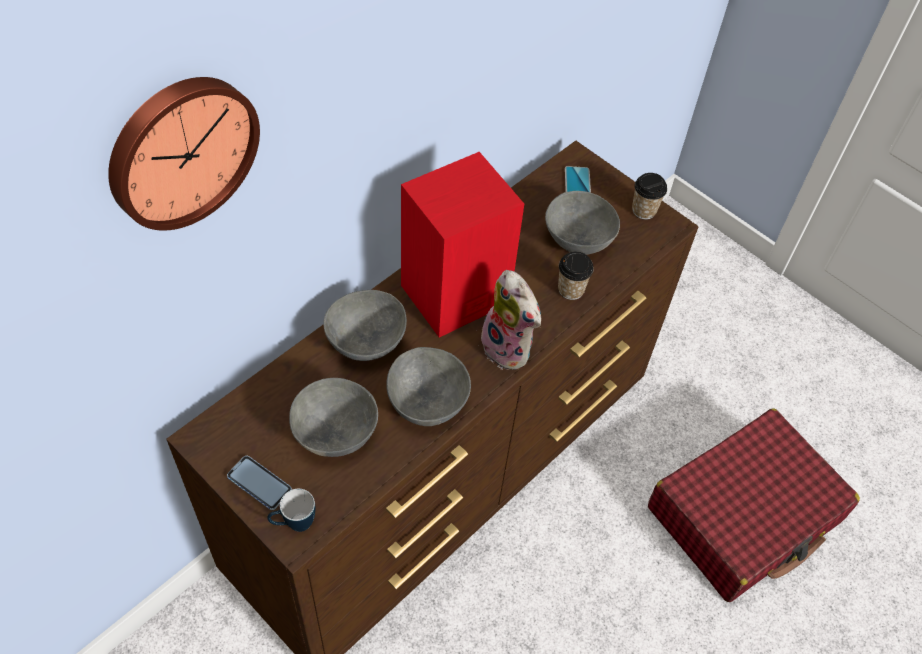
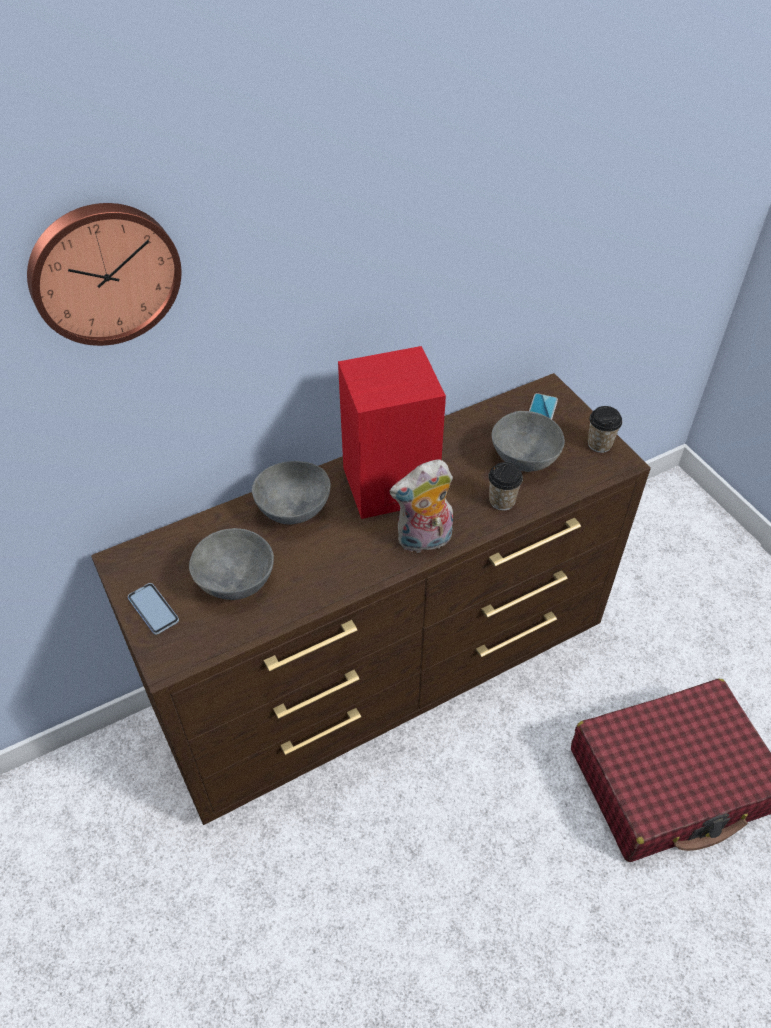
camera: 20 degrees right, 5 degrees down
mug [267,489,316,532] -> none
grey bowl [386,347,471,426] -> none
plush toy [481,270,541,370] -> plush toy turned 90 degrees clockwise [389,459,453,553]

